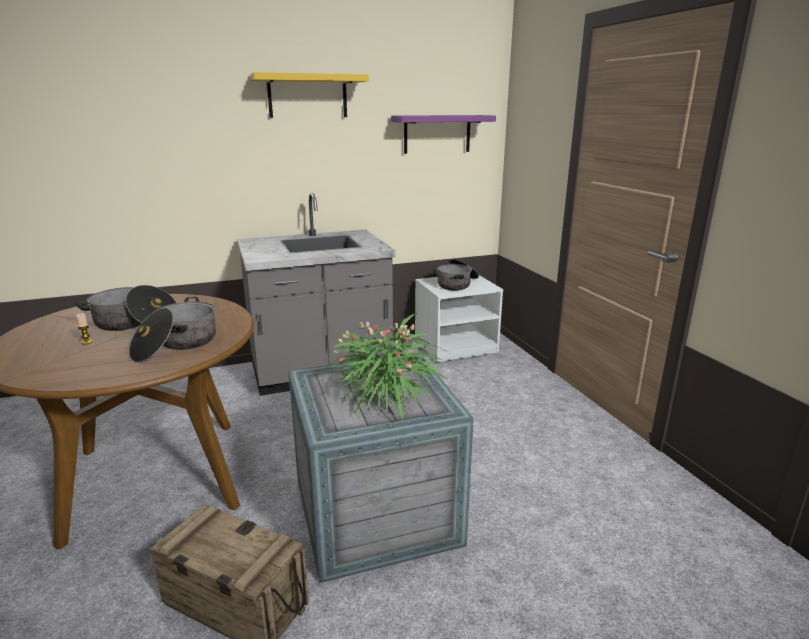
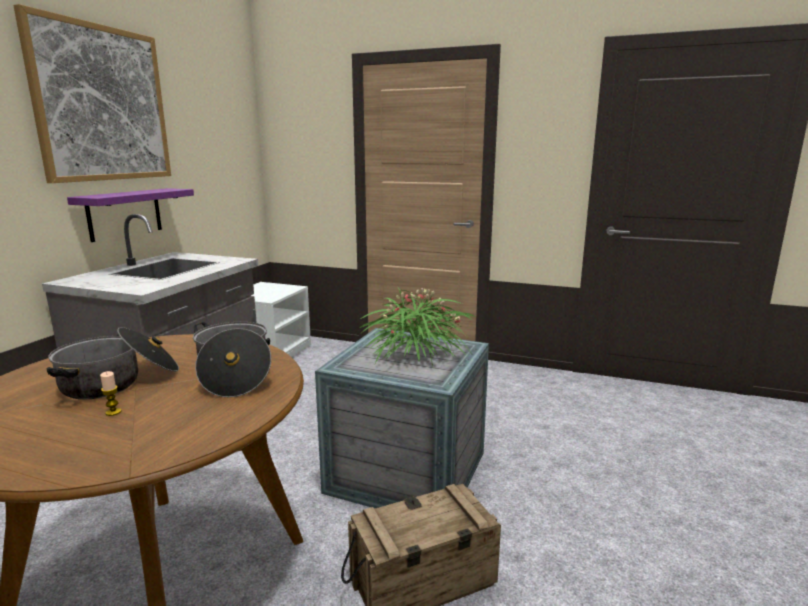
camera: 50 degrees left, 5 degrees down
yellow shelf [250,72,369,118] -> picture [13,4,171,183]
purple shelf [391,115,496,154] -> purple shelf moved to [67,188,194,242]
cooking pot [437,259,479,290] -> none

